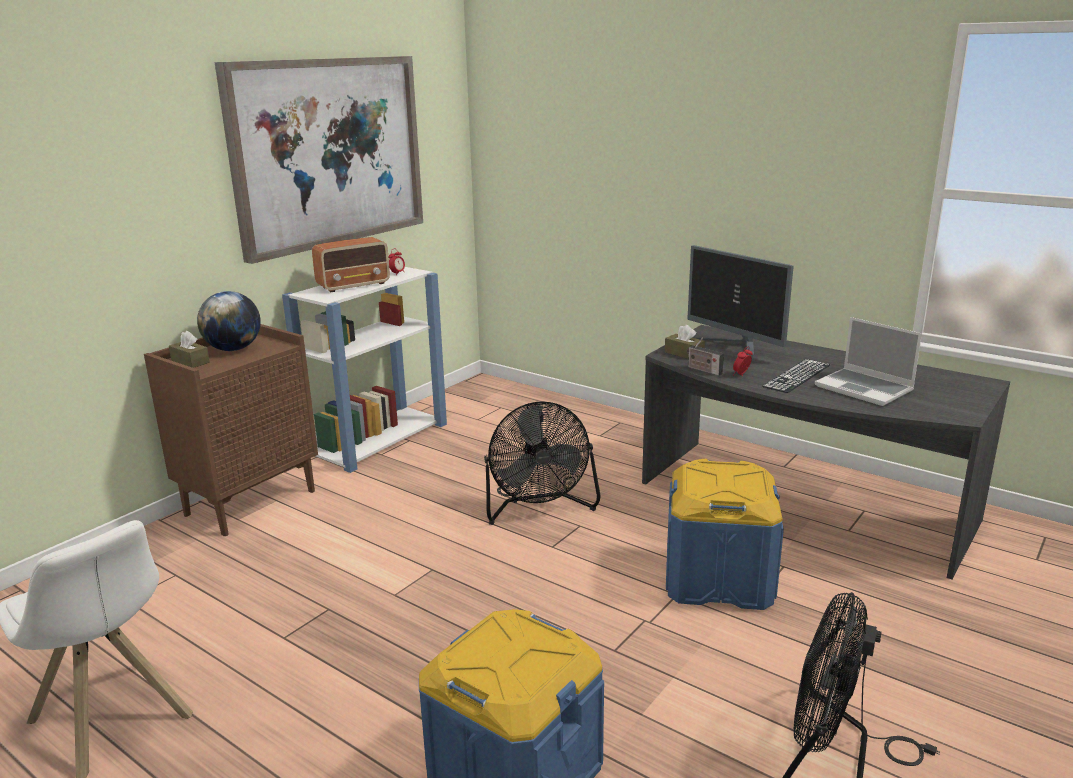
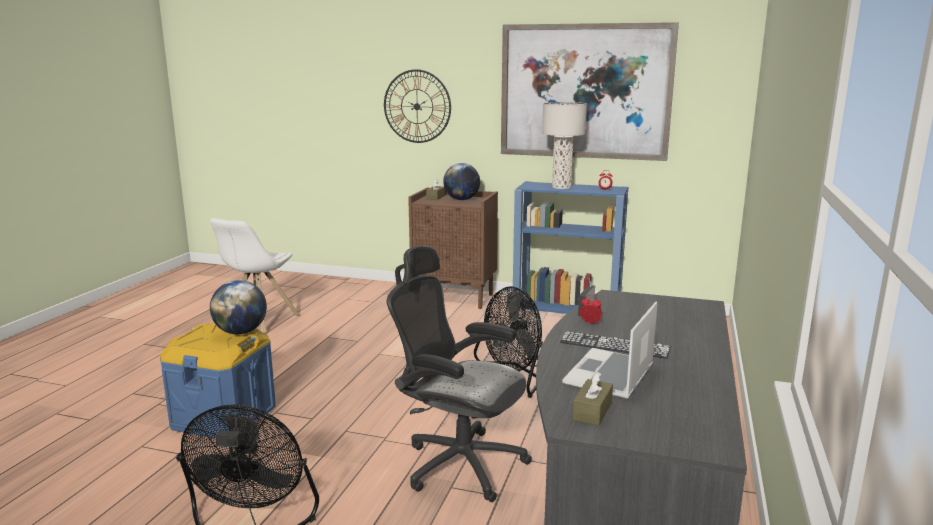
camera: 70 degrees right, 5 degrees down
white bookcase [282,267,447,473] -> blue bookcase [513,181,628,314]
radio [312,237,390,292] -> white table lamp [542,102,587,189]
brown tissue box [665,325,705,359] -> brown tissue box moved to [572,372,613,426]
blue storage box [666,459,784,610] -> office chair [387,246,532,502]
monitor [687,245,794,361] -> none
none -> globe [210,280,267,334]
none -> wall clock [384,69,451,143]

